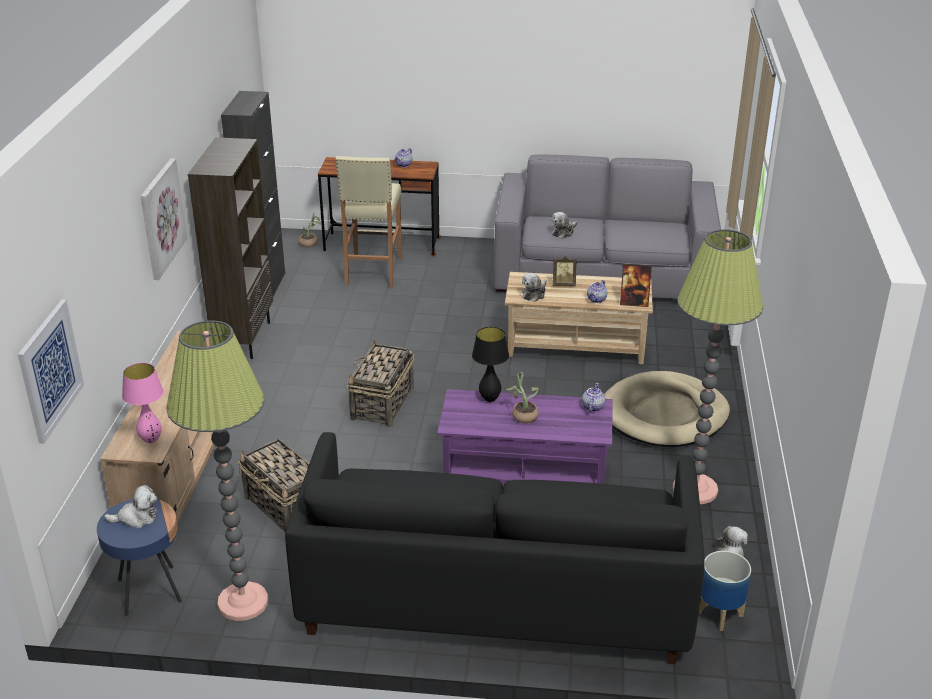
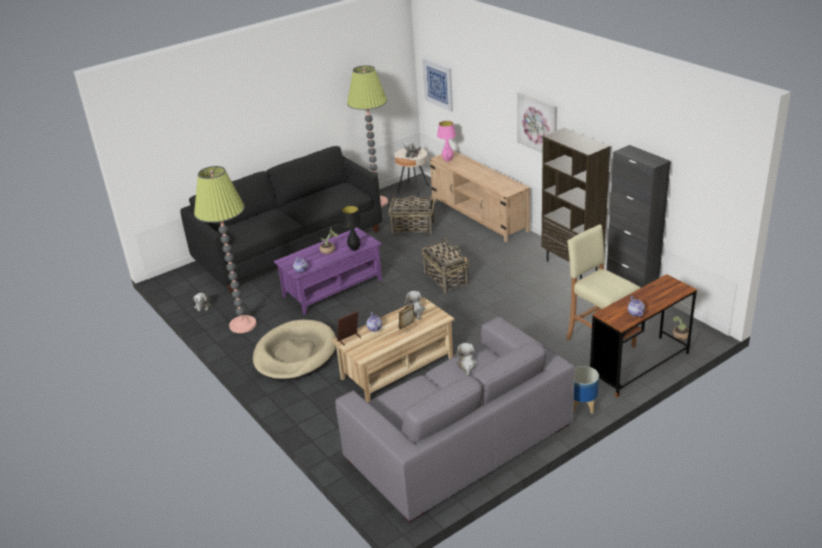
camera: 140 degrees right, 0 degrees up
blue side table [97,499,182,616] -> beige side table [394,147,429,197]
planter [699,551,751,631] -> planter moved to [573,366,599,414]

